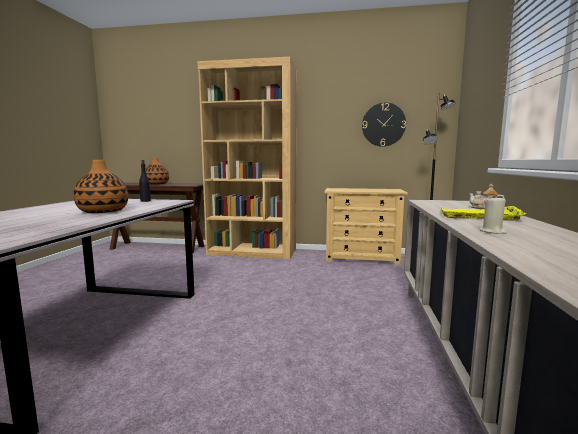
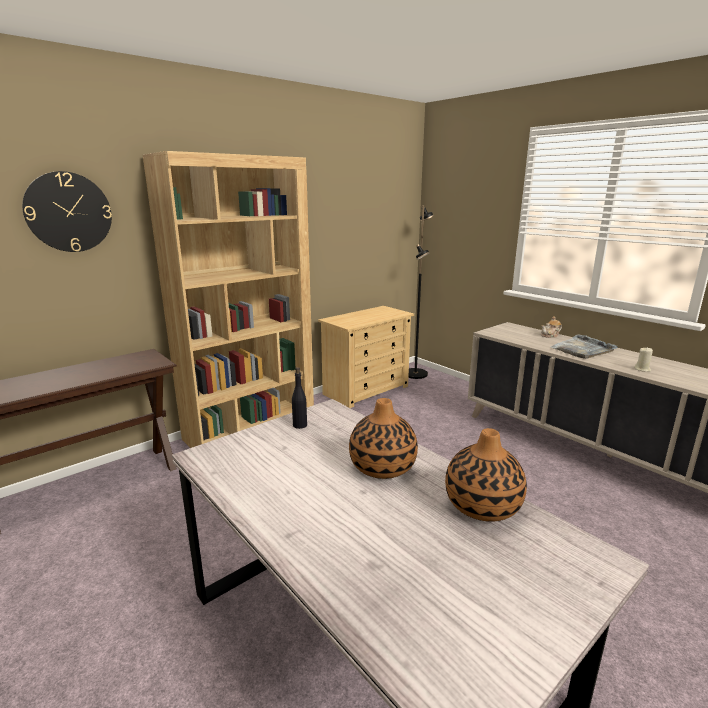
camera: 50 degrees left, 10 degrees up
vase [145,158,169,184] -> vase moved to [445,428,527,522]
wall clock [362,103,406,147] -> wall clock moved to [22,171,112,252]
yellow tray [441,206,526,221] -> grey tray [550,334,618,359]

